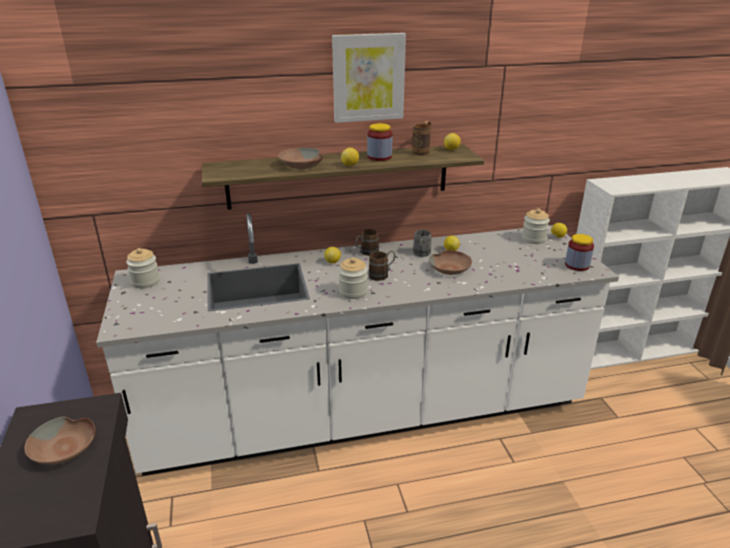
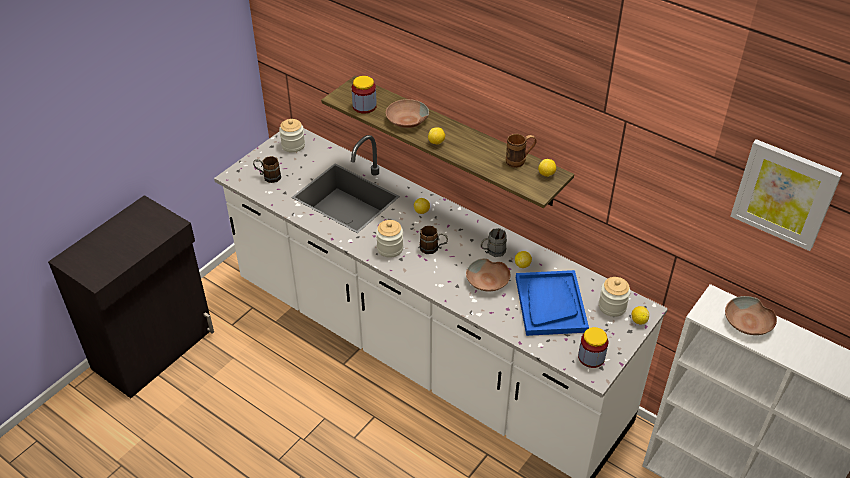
camera: 50 degrees right, 15 degrees up
brown bowl [24,417,95,465] -> brown bowl moved to [725,296,777,335]
picture [332,33,406,123] -> picture moved to [730,139,842,251]
brown mug [356,229,379,256] -> brown mug moved to [253,156,281,183]
jar [367,123,392,161] -> jar moved to [352,76,377,114]
none -> blue tray [516,270,589,336]

